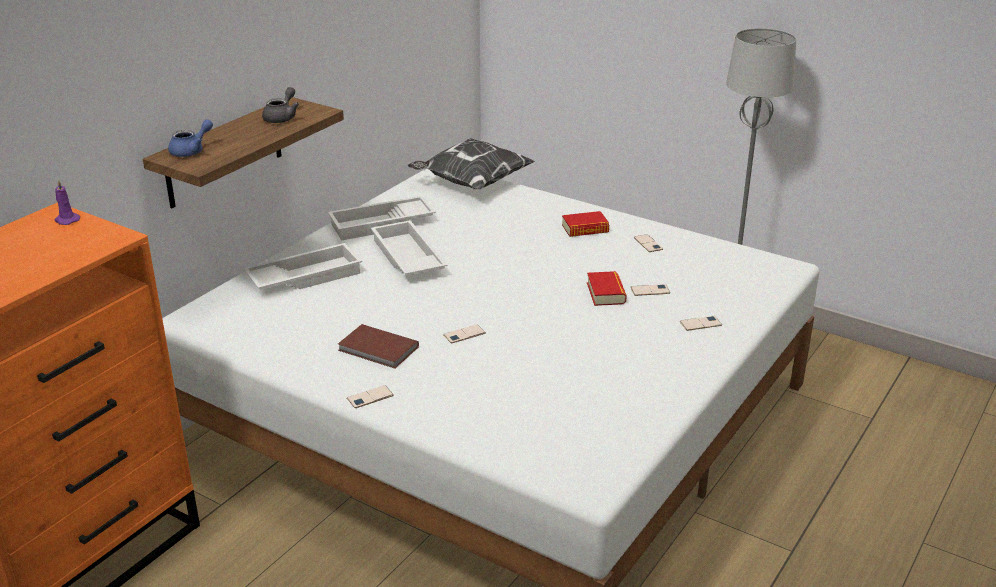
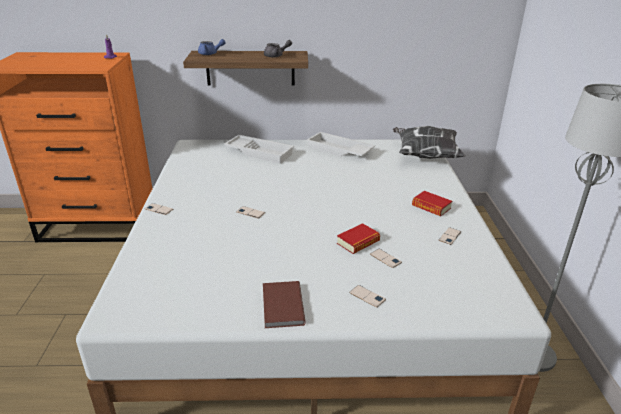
camera: 55 degrees right, 0 degrees up
brown book [338,324,419,369] -> brown book moved to [263,281,306,328]
white tray [371,220,447,276] -> none

